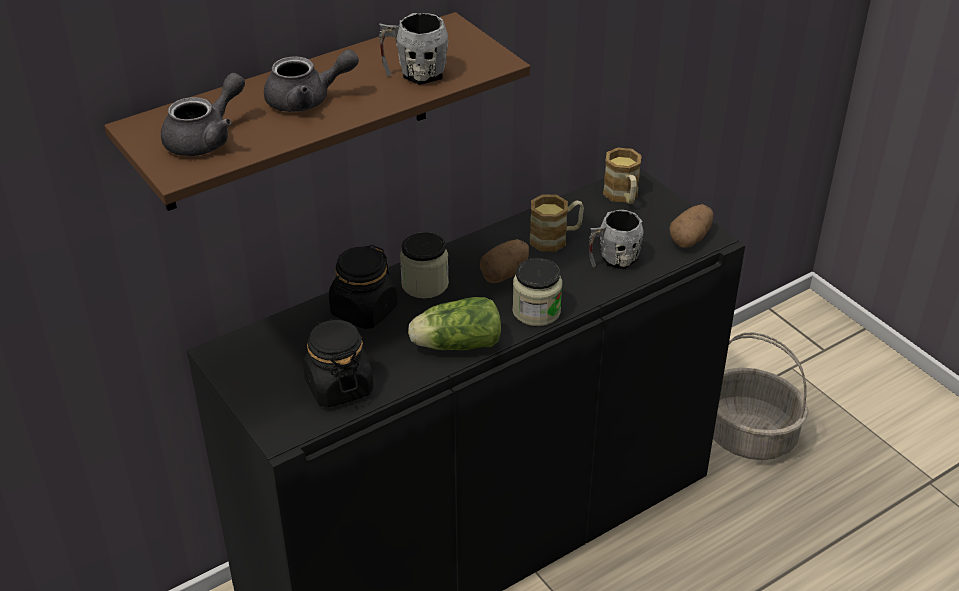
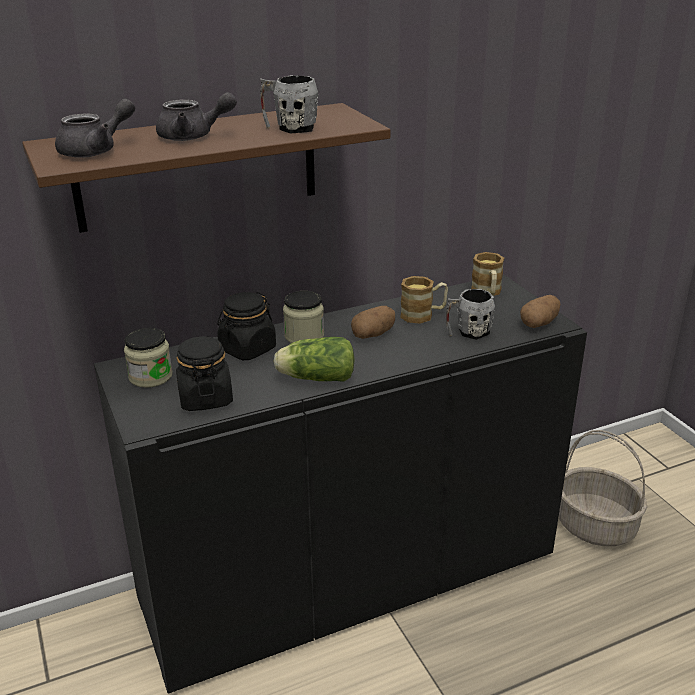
camera: 10 degrees right, 10 degrees down
jar [512,258,562,326] -> jar moved to [124,328,173,388]

